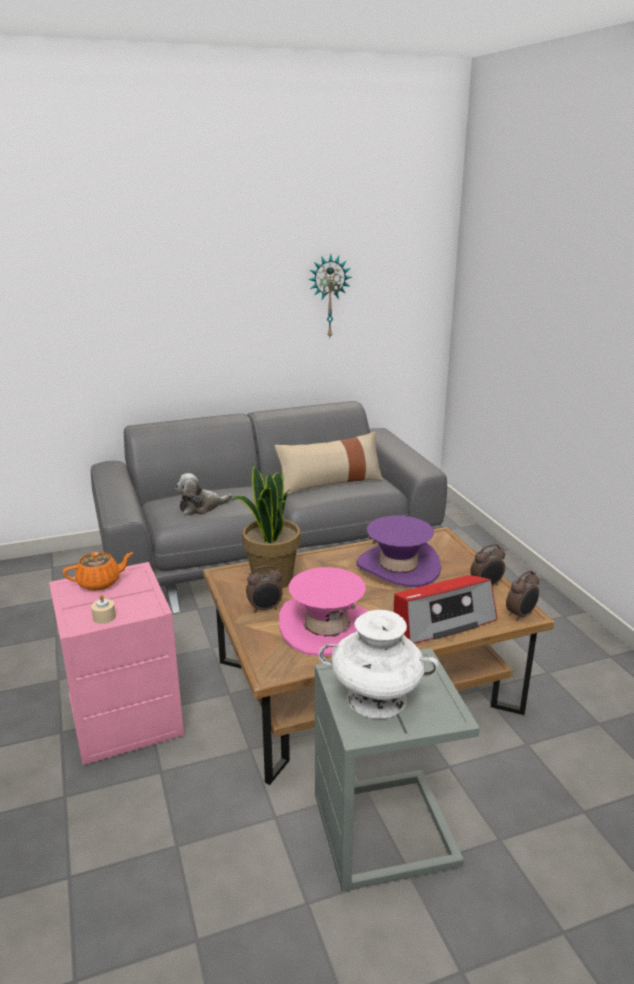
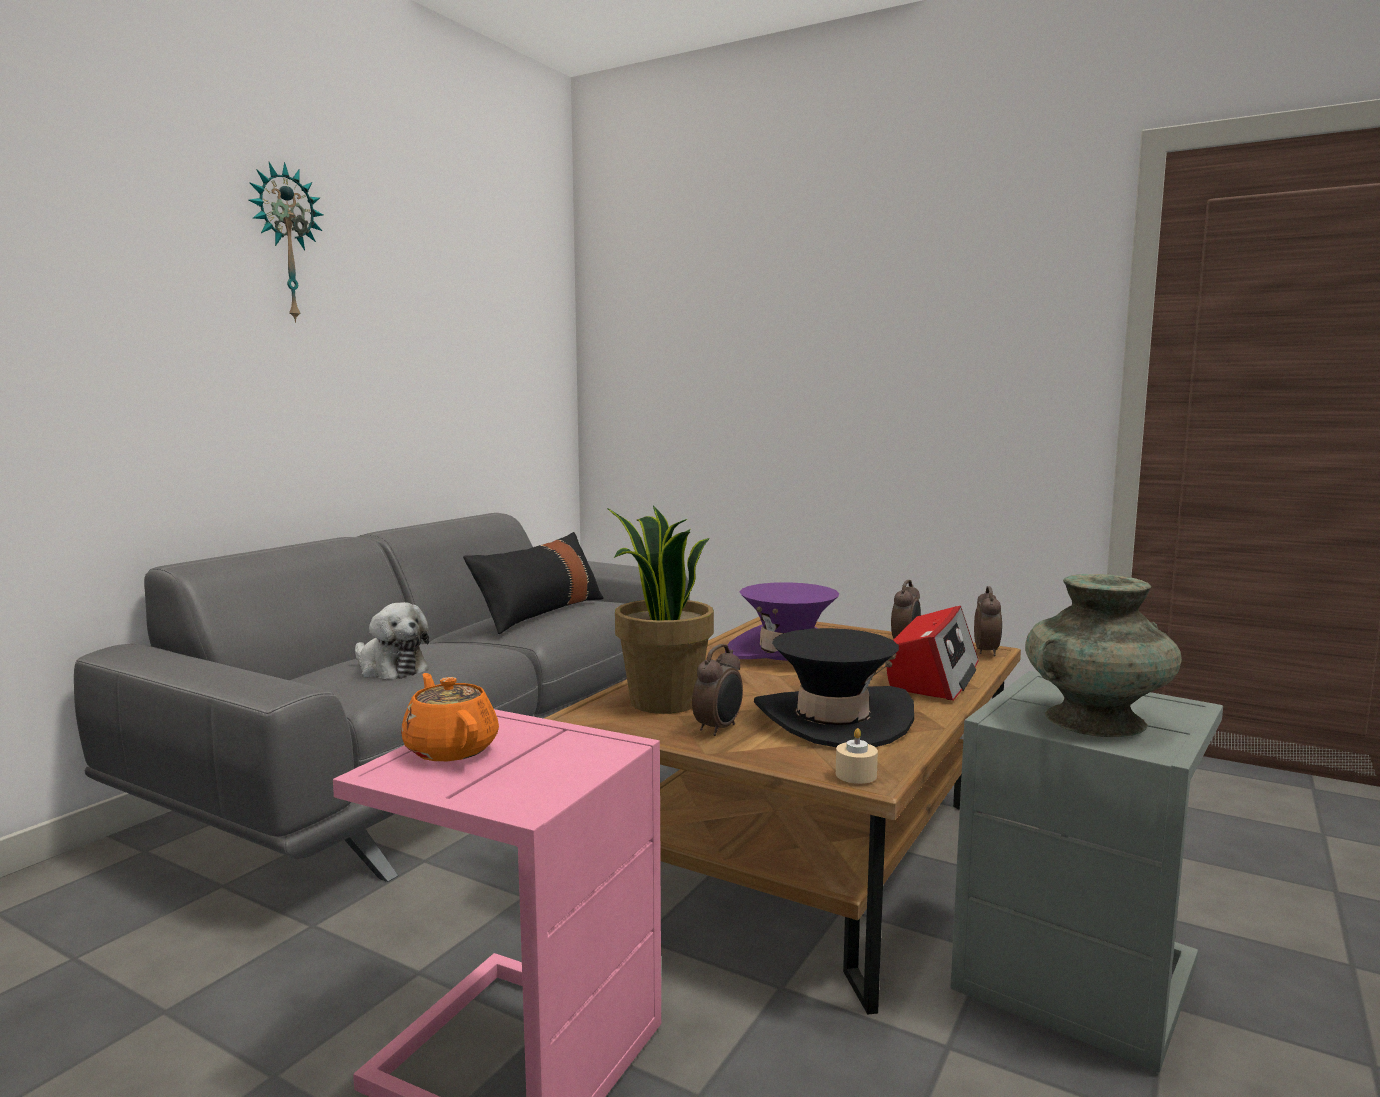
camera: 40 degrees left, 15 degrees down
orange teapot [62,552,133,591] -> orange teapot turned 60 degrees counterclockwise [401,673,499,761]
beige candle [91,595,116,624] -> beige candle moved to [836,728,878,784]
plush toy [175,473,233,515] -> plush toy turned 75 degrees counterclockwise [355,602,429,680]
beige pillow [275,432,383,495] -> black pillow [463,532,604,634]
pink hat [279,567,368,656] -> black hat [754,628,914,748]
wall clock [308,254,352,338] -> wall clock moved to [249,162,323,323]
white vase [319,610,439,719] -> turquoise vase [1025,574,1182,737]

